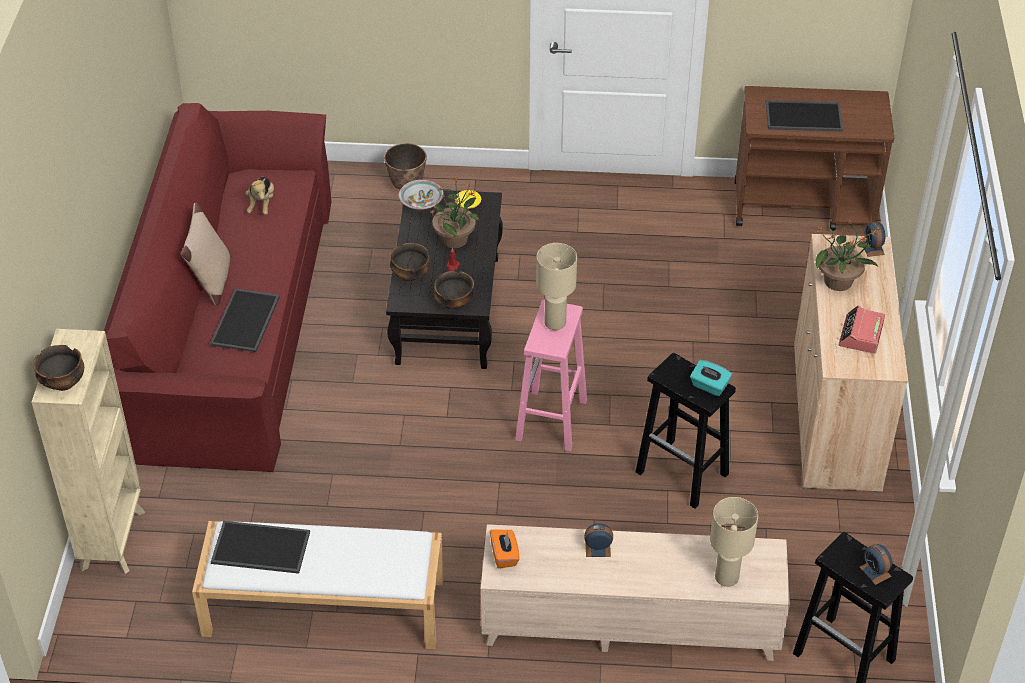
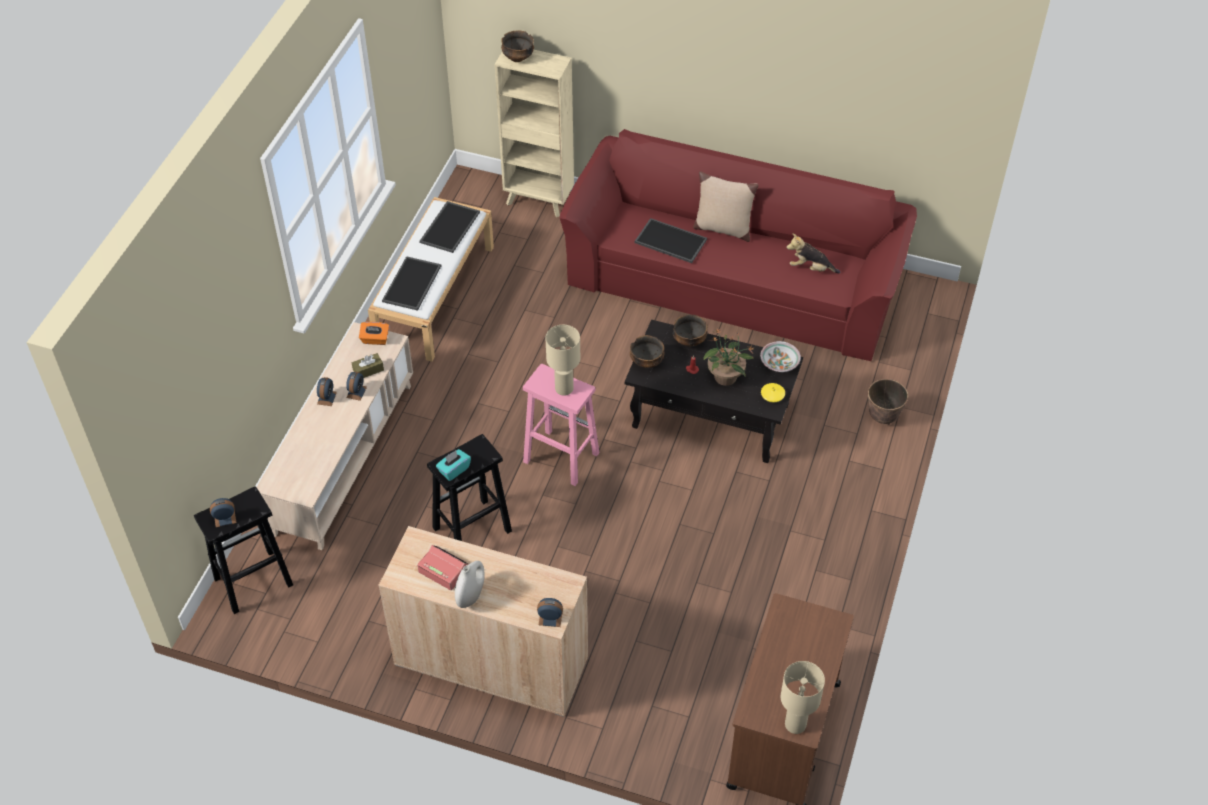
camera: 105 degrees right, 5 degrees up
beige table lamp [710,497,758,587] -> beige table lamp moved to [781,661,825,734]
tray [766,100,843,132] -> tray moved to [382,256,442,311]
potted plant [814,220,878,291] -> none
none -> alarm clock [317,377,337,406]
none -> brown tissue box [352,353,384,378]
none -> white vase [455,561,485,608]

